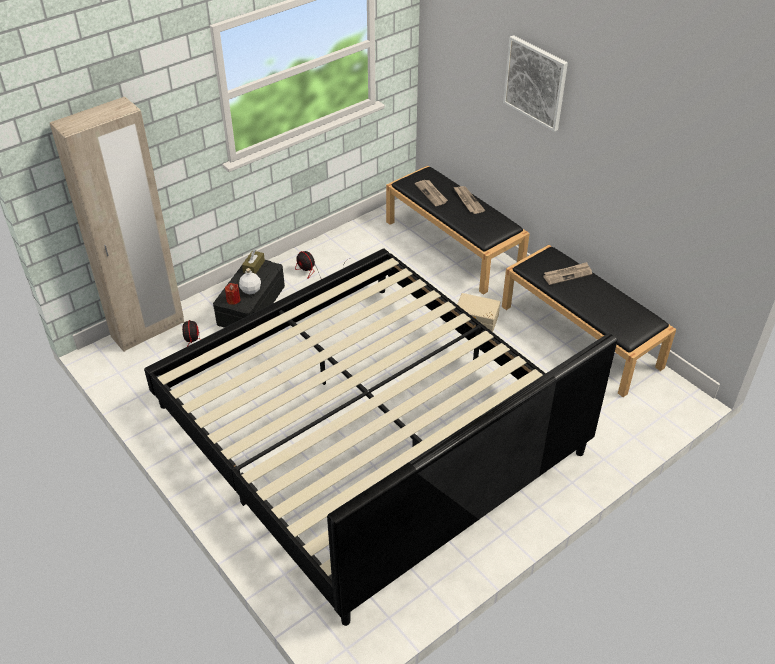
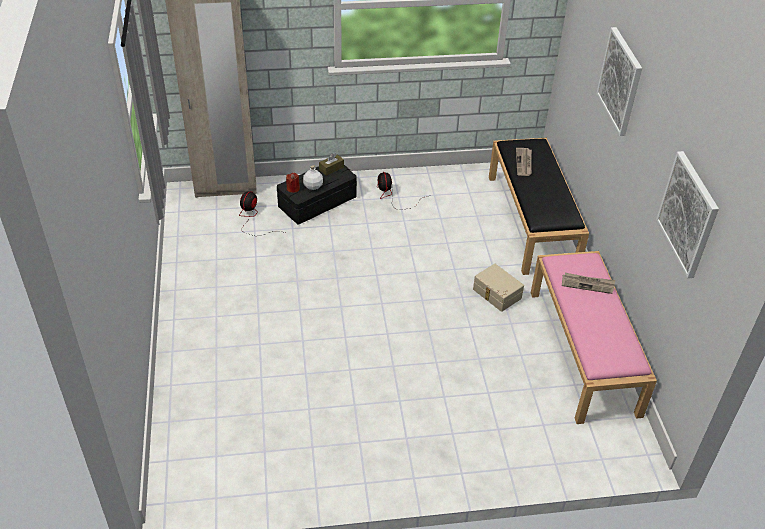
camera: 30 degrees right, 0 degrees up
bed [144,249,617,626] -> none
newspaper [454,186,485,214] -> none
black bench [502,245,676,397] -> pink bench [531,251,657,424]
none -> picture [656,151,719,278]

